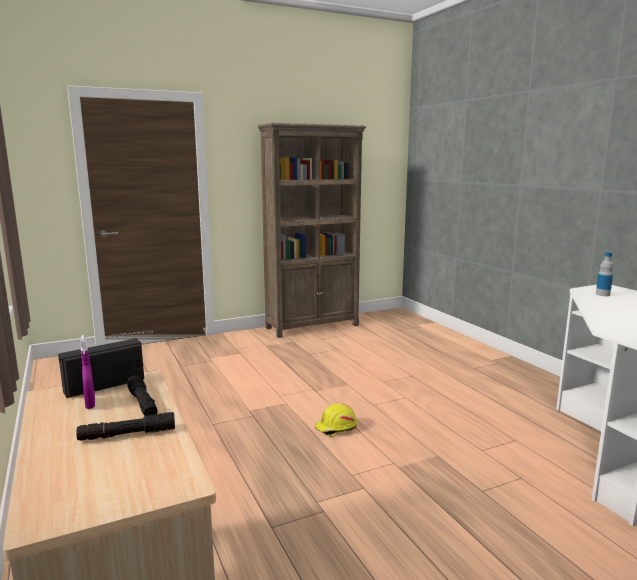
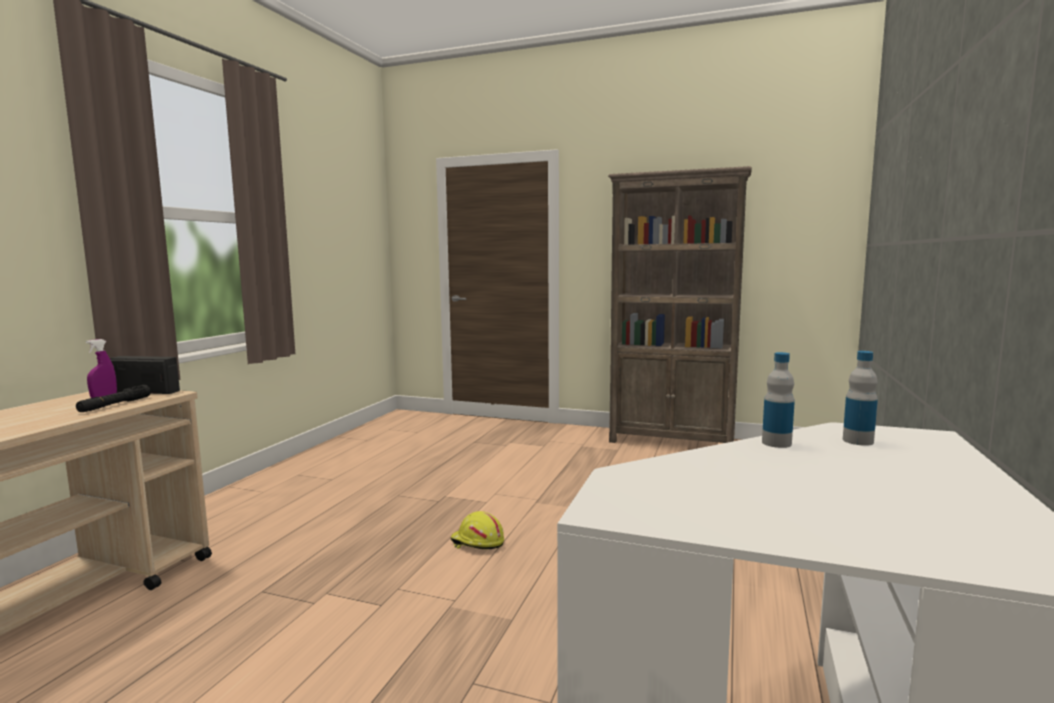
camera: 45 degrees right, 5 degrees down
black flashlight [76,412,175,441] -> none
none -> bottle [762,352,795,448]

